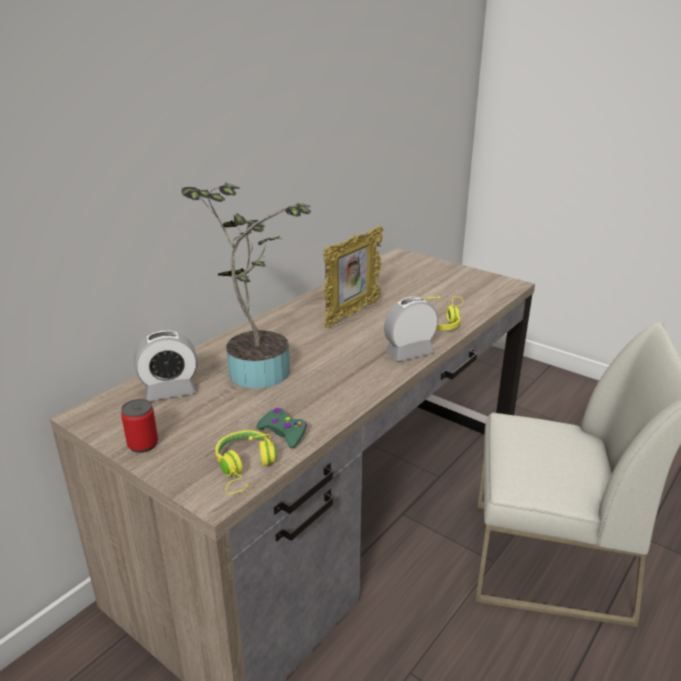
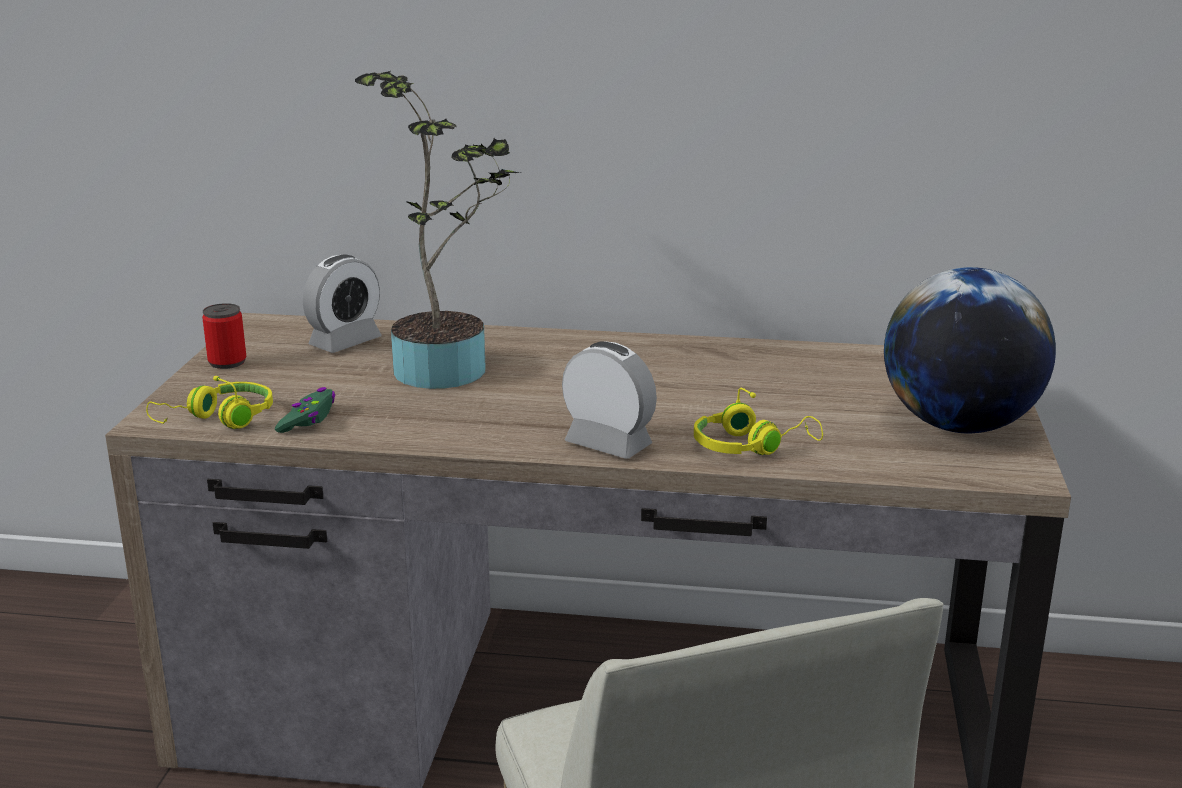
camera: 60 degrees right, 5 degrees down
alarm clock [134,331,198,401] -> alarm clock turned 90 degrees counterclockwise [303,255,382,353]
picture frame [323,225,383,328] -> none
none -> globe [884,267,1056,433]

